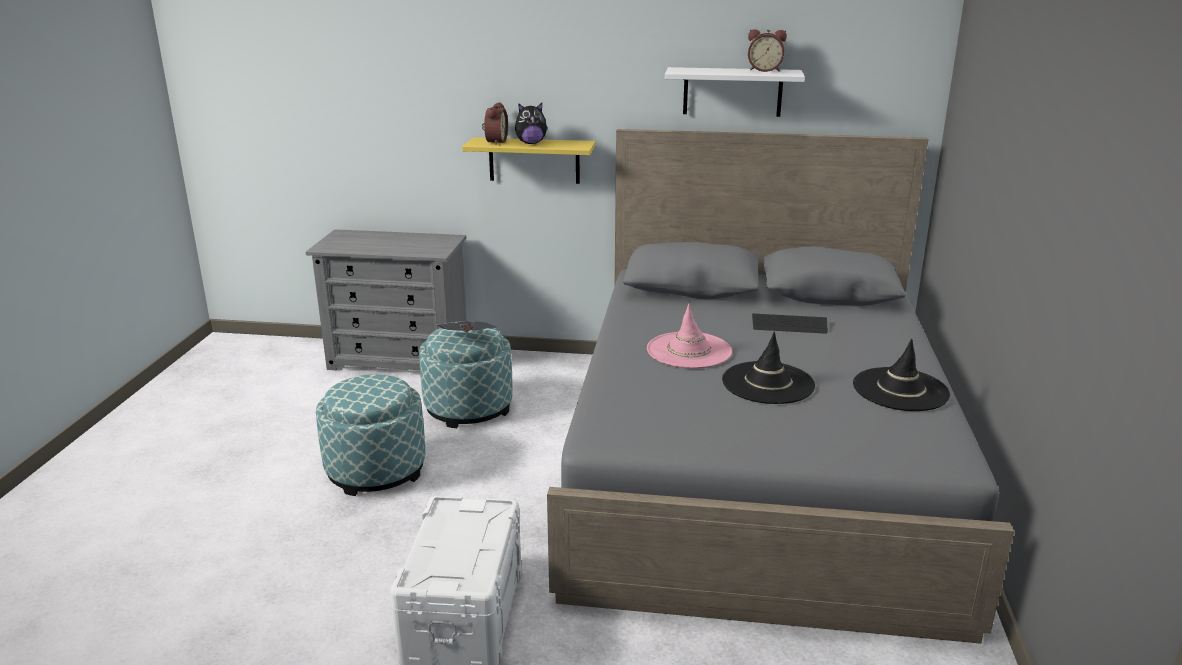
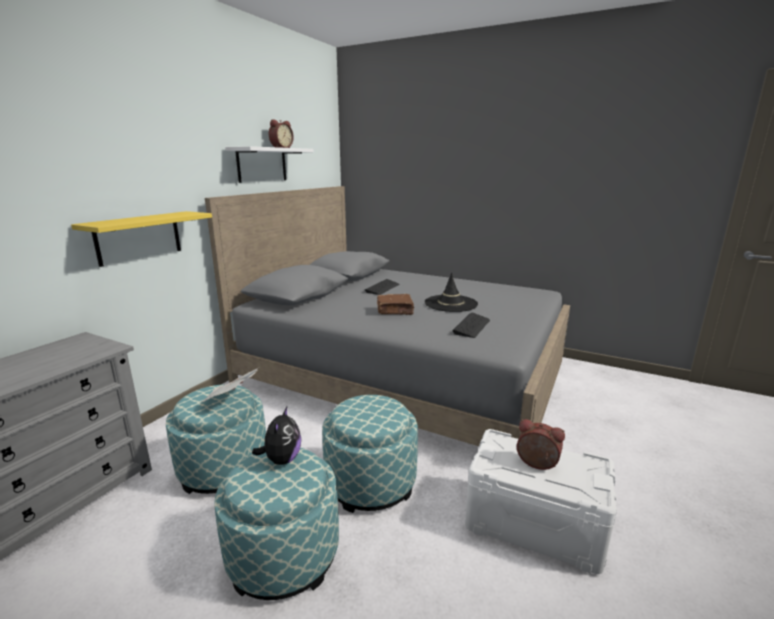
camera: 70 degrees left, 5 degrees down
alarm clock [482,102,508,145] -> alarm clock moved to [517,419,565,470]
plush toy [515,103,548,144] -> plush toy moved to [252,407,301,465]
pink hat [647,304,732,369] -> brown book [377,294,414,315]
black hat [853,339,950,411] -> none
none -> ottoman [322,395,418,513]
none -> keyboard [452,312,490,338]

